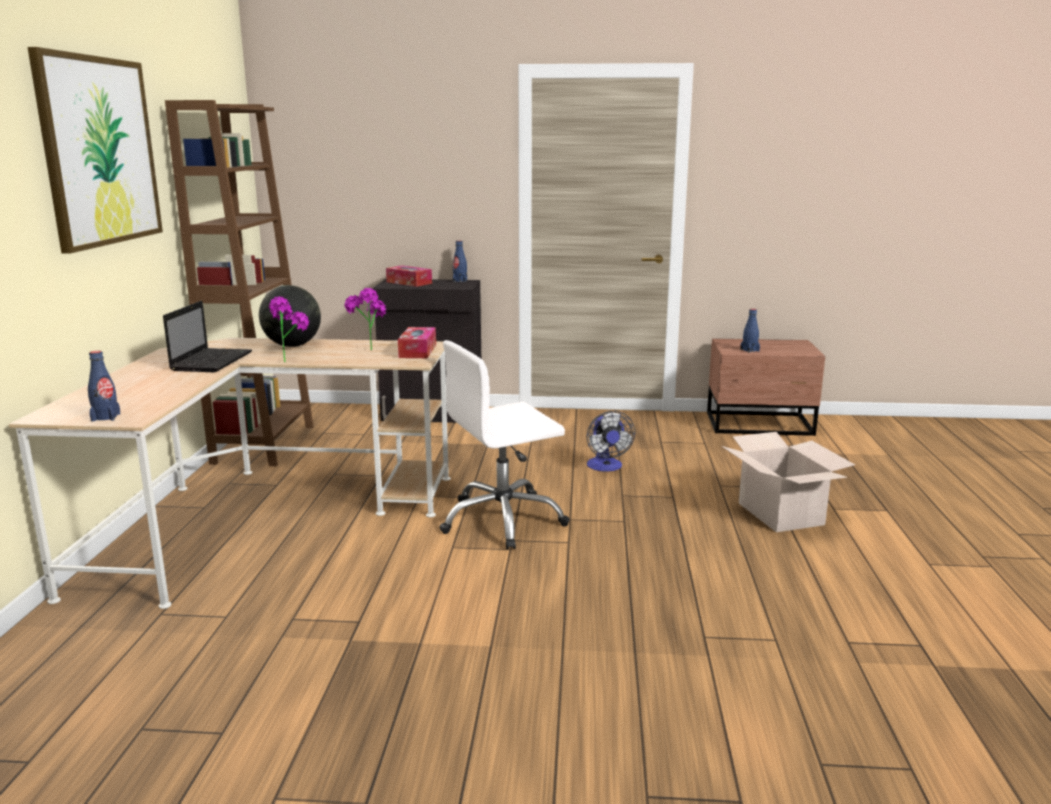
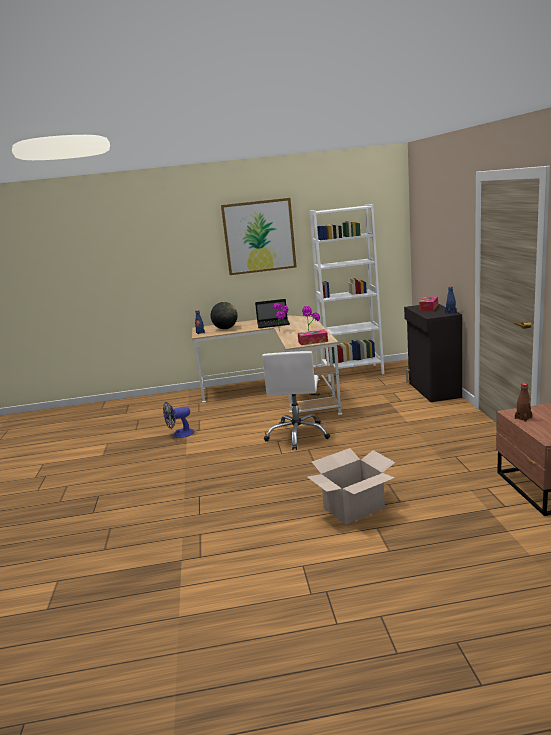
camera: 80 degrees right, 0 degrees up
brown bookcase [165,100,314,466] -> white bookcase [309,204,384,382]
globe [259,285,321,347] -> globe moved to [211,302,238,329]
white office chair [439,340,570,550] -> white office chair turned 135 degrees counterclockwise [262,351,330,450]
fan [586,411,635,471] -> fan moved to [163,402,194,438]
blue bottle [740,309,760,353] -> brown bottle [515,383,532,422]

